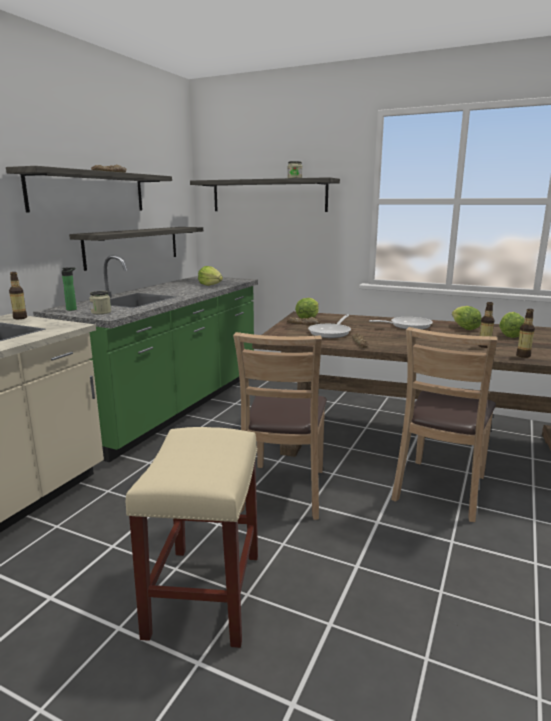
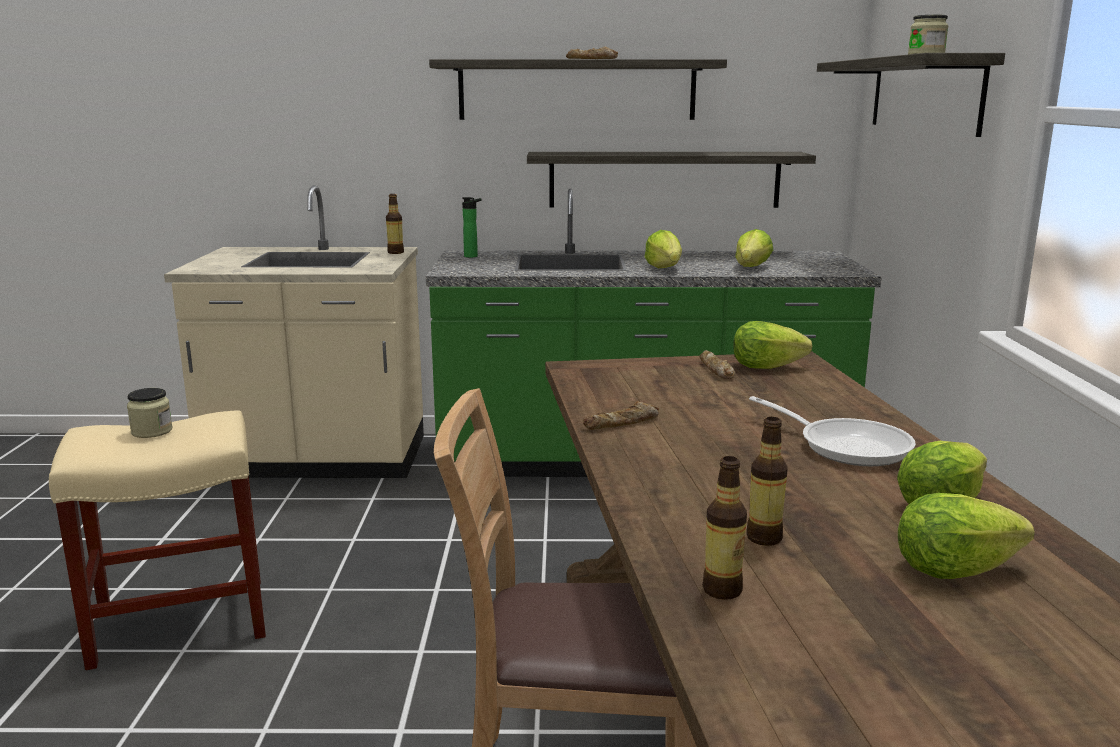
camera: 65 degrees right, 0 degrees up
jar [89,291,111,314] -> jar moved to [127,388,172,438]
brown chair [233,332,327,520] -> none
frying pan [308,314,351,338] -> none
none -> lettuce [644,230,682,268]

